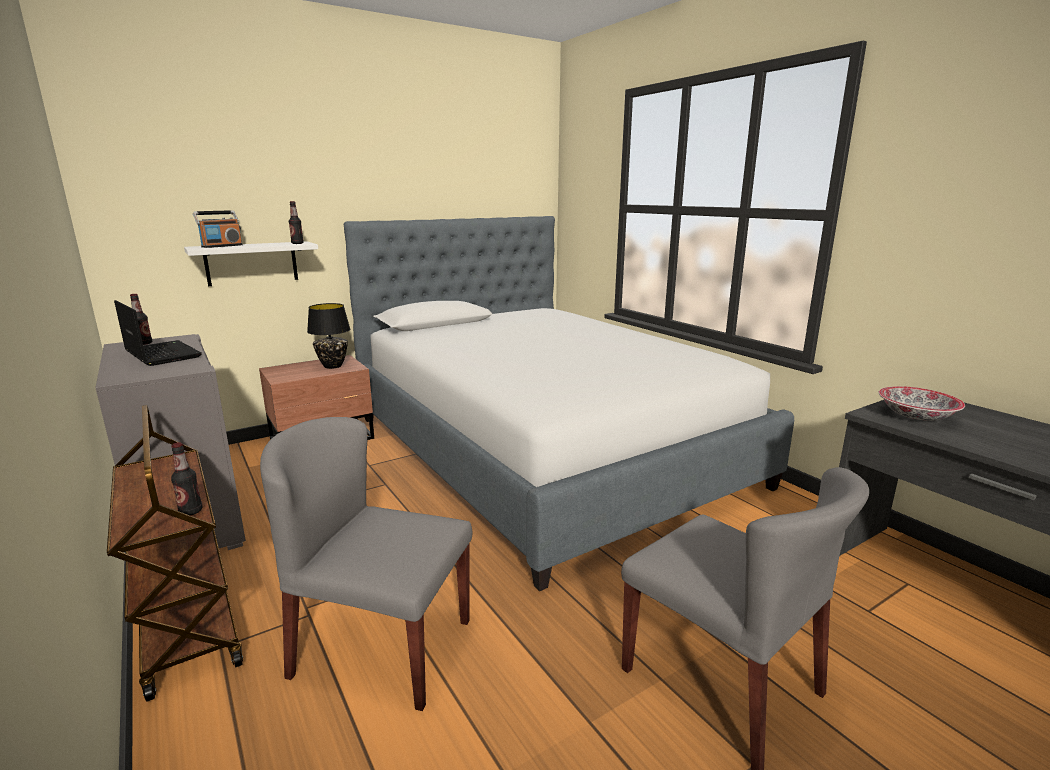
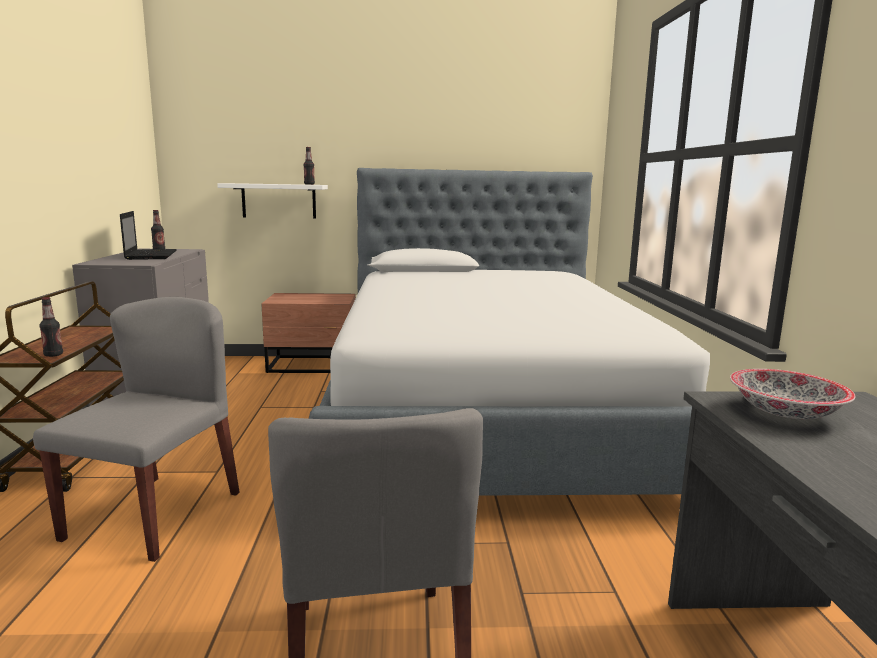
camera: 30 degrees right, 5 degrees down
radio [193,210,243,248] -> none
grey chair [260,417,472,711] -> grey chair turned 60 degrees clockwise [33,297,240,562]
black table lamp [307,303,350,369] -> none

